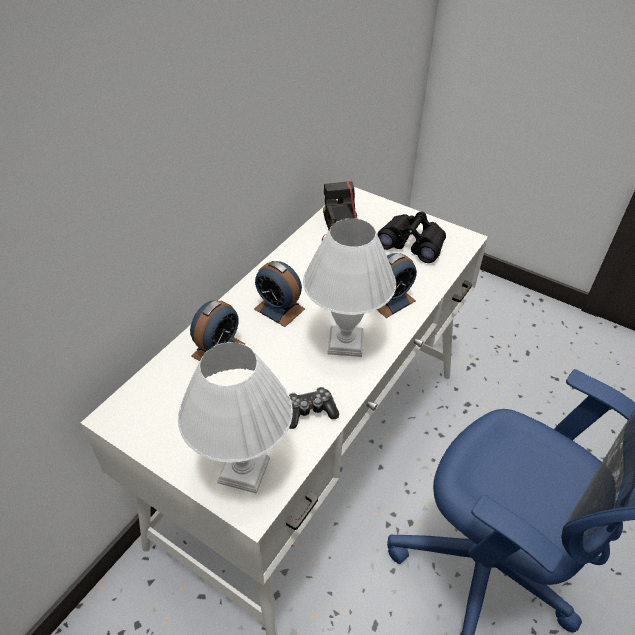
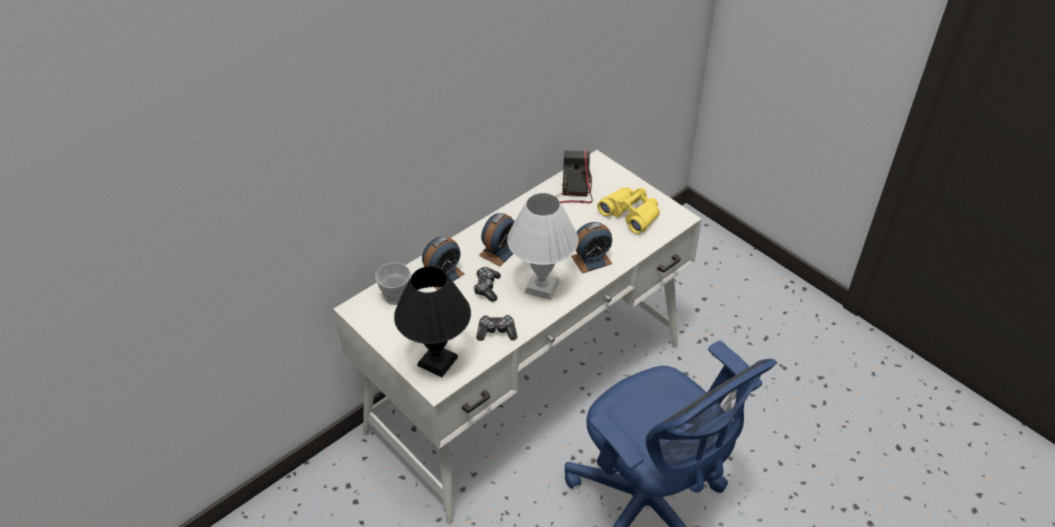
camera: 15 degrees right, 0 degrees up
white table lamp [178,342,293,494] -> black table lamp [394,266,471,377]
alarm clock [254,261,305,327] -> alarm clock turned 105 degrees counterclockwise [479,213,515,267]
black binoculars [377,211,446,263] -> yellow binoculars [597,188,660,234]
none -> cup [375,263,411,305]
none -> game controller [474,267,501,302]

